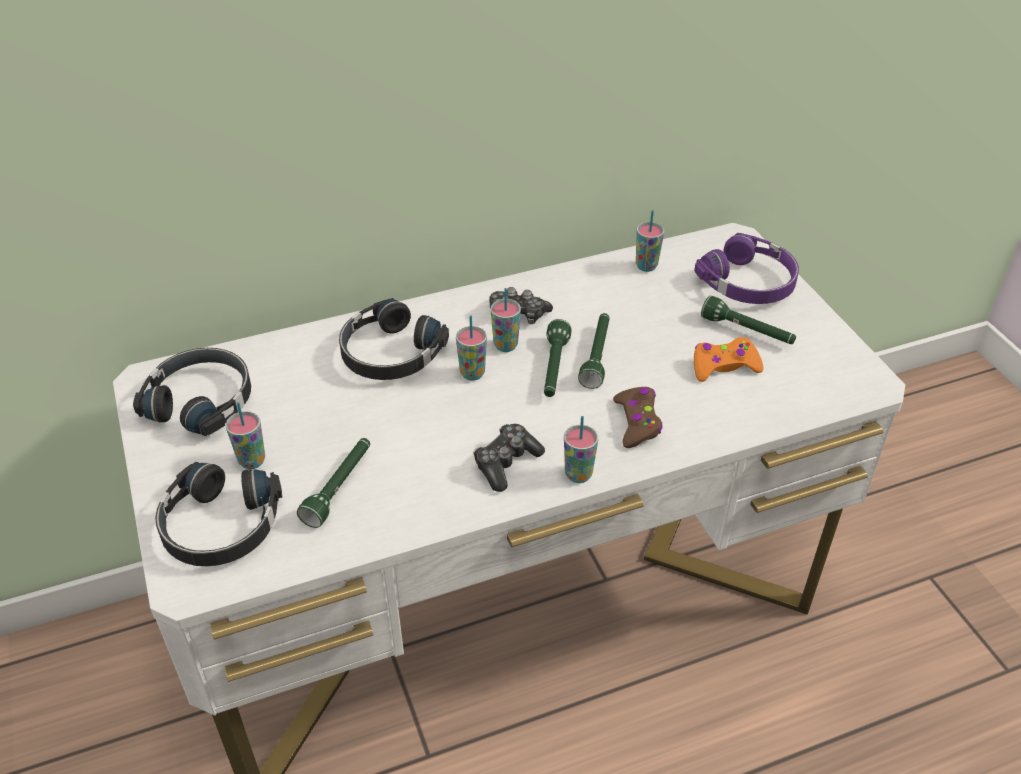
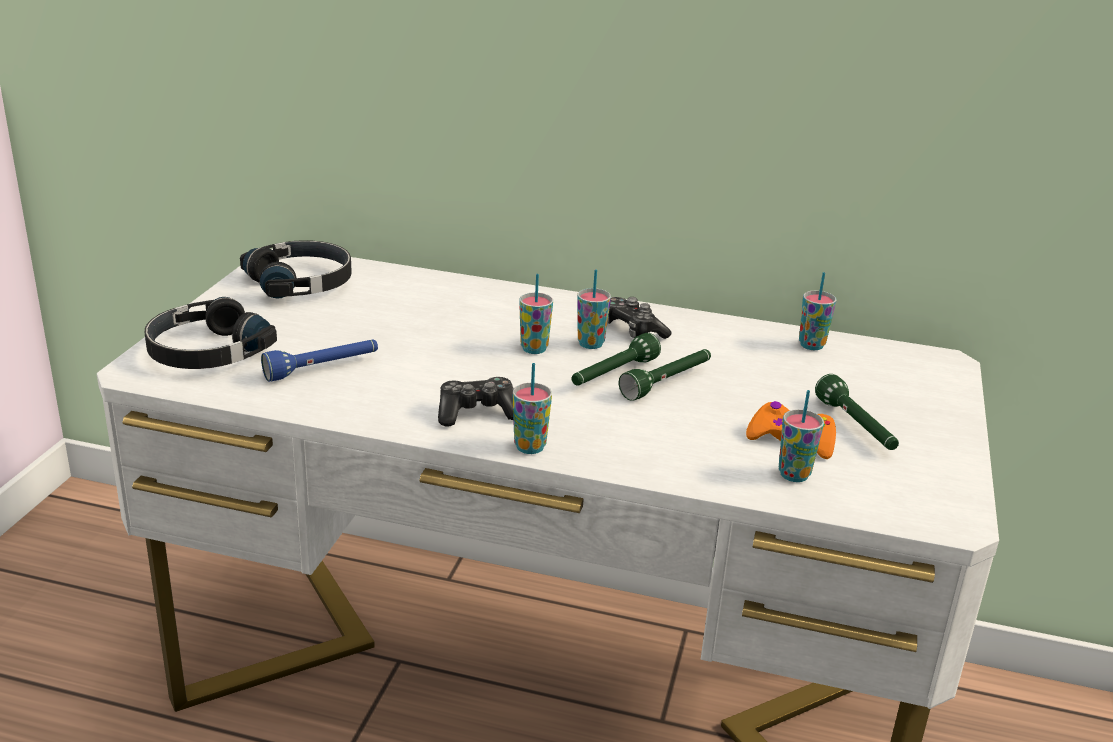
camera: 35 degrees right, 15 degrees down
cup [226,402,265,469] -> cup moved to [779,390,824,482]
green flashlight [297,438,370,528] -> blue flashlight [261,340,378,382]
black headphones [339,298,449,380] -> none
brown game controller [613,387,663,448] -> none
purple headphones [694,233,799,304] -> none

